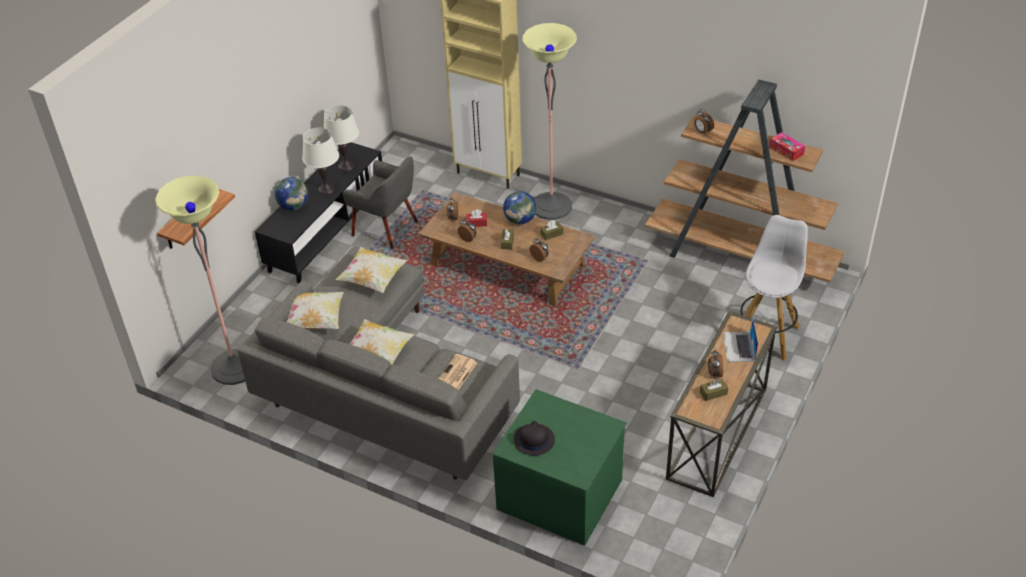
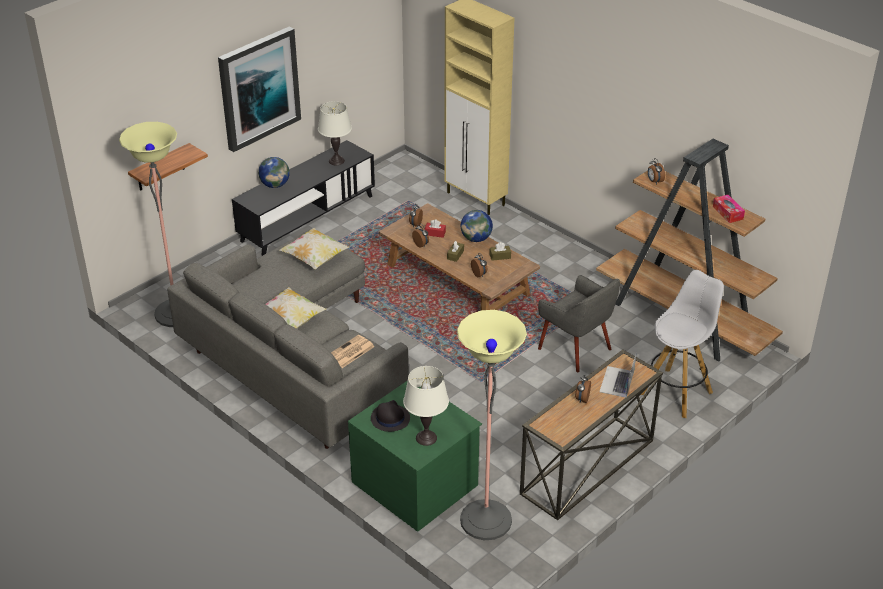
camera: 15 degrees right, 5 degrees down
pillow [287,291,344,330] -> none
white table lamp [302,128,339,195] -> white table lamp moved to [403,366,449,446]
grey armchair [343,157,418,249] -> grey armchair moved to [538,275,620,372]
floor lamp [523,23,577,220] -> floor lamp moved to [457,310,527,540]
brown tissue box [700,379,728,401] -> none
none -> picture [218,27,301,152]

